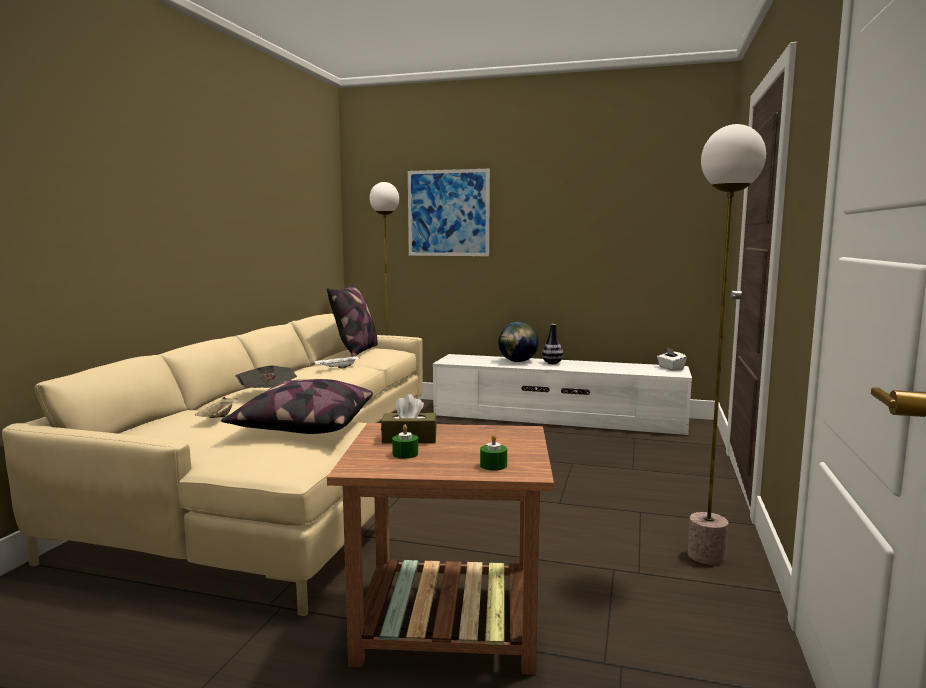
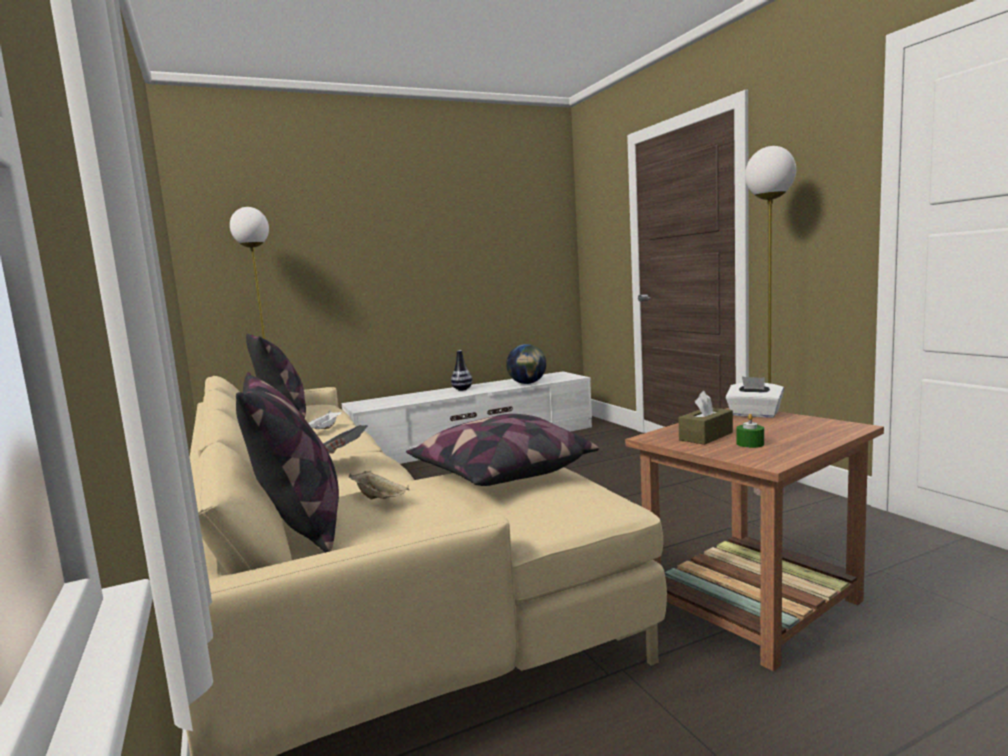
camera: 40 degrees left, 0 degrees up
picture [408,169,490,256] -> none
green candle [480,434,507,471] -> none
globe [498,322,539,362] -> globe moved to [506,344,546,384]
white tissue box [657,348,687,371] -> white tissue box moved to [726,376,784,418]
none -> pillow [236,372,339,553]

